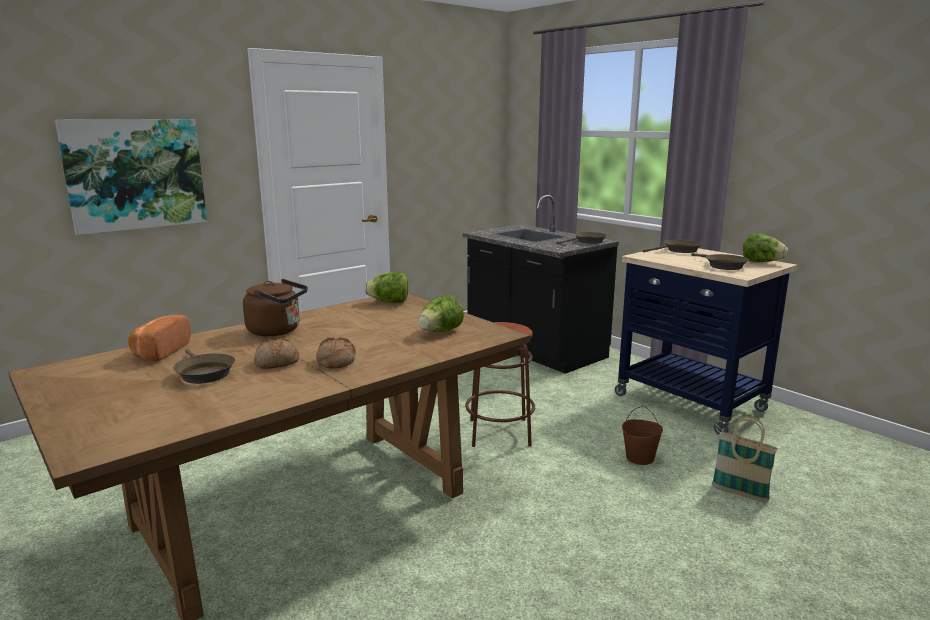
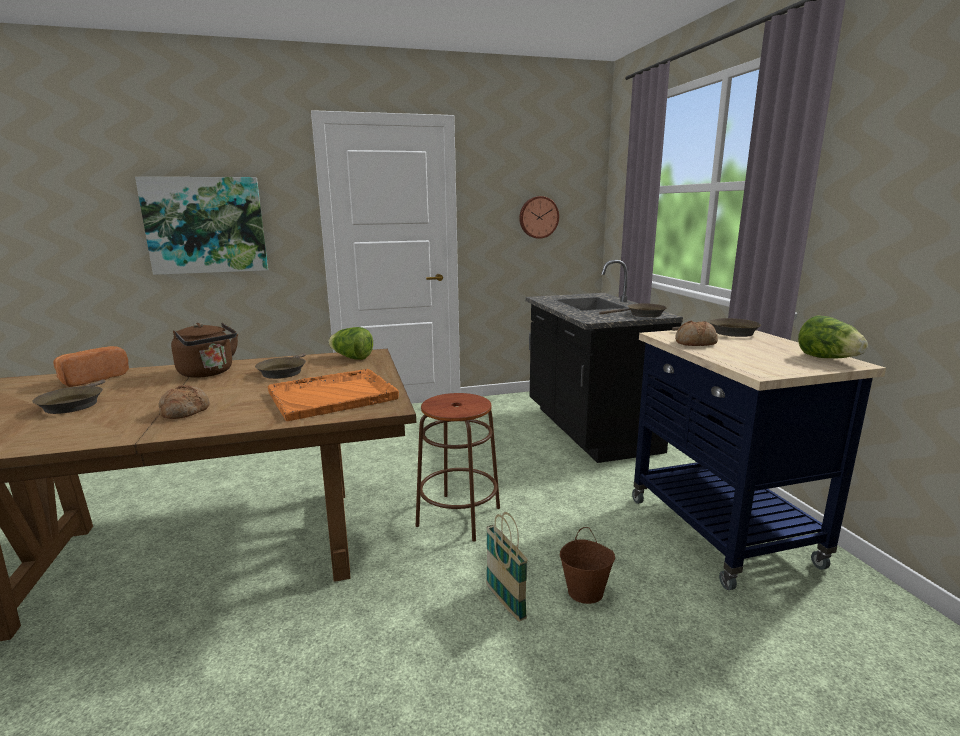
camera: 25 degrees right, 0 degrees up
bread [254,339,299,369] -> bread moved to [675,321,718,346]
lettuce [418,295,464,332] -> orange tray [268,369,399,421]
brown frying pan [691,253,749,270] -> brown frying pan moved to [255,353,306,379]
basket [712,416,778,502] -> basket moved to [486,512,528,622]
none -> wall clock [519,196,559,239]

